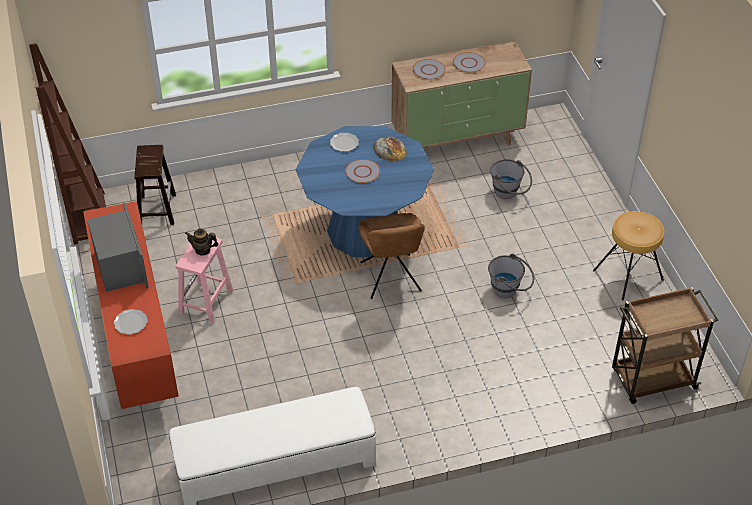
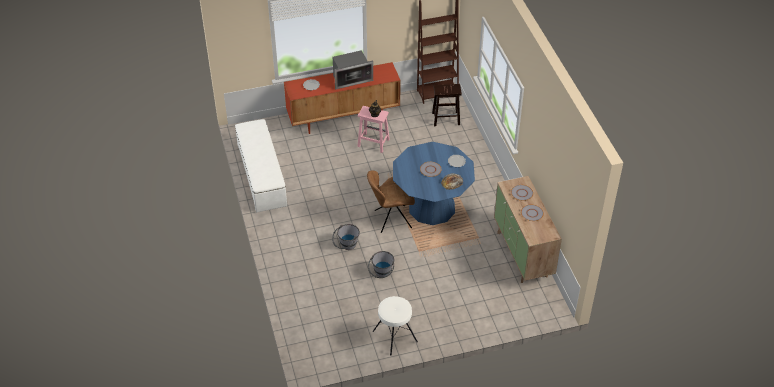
camera: 90 degrees right, 0 degrees up
grey bucket [490,159,532,199] -> grey bucket moved to [332,224,360,250]
brown stool [593,211,664,300] -> white stool [373,296,418,356]
brown cart [612,287,718,404] -> none

